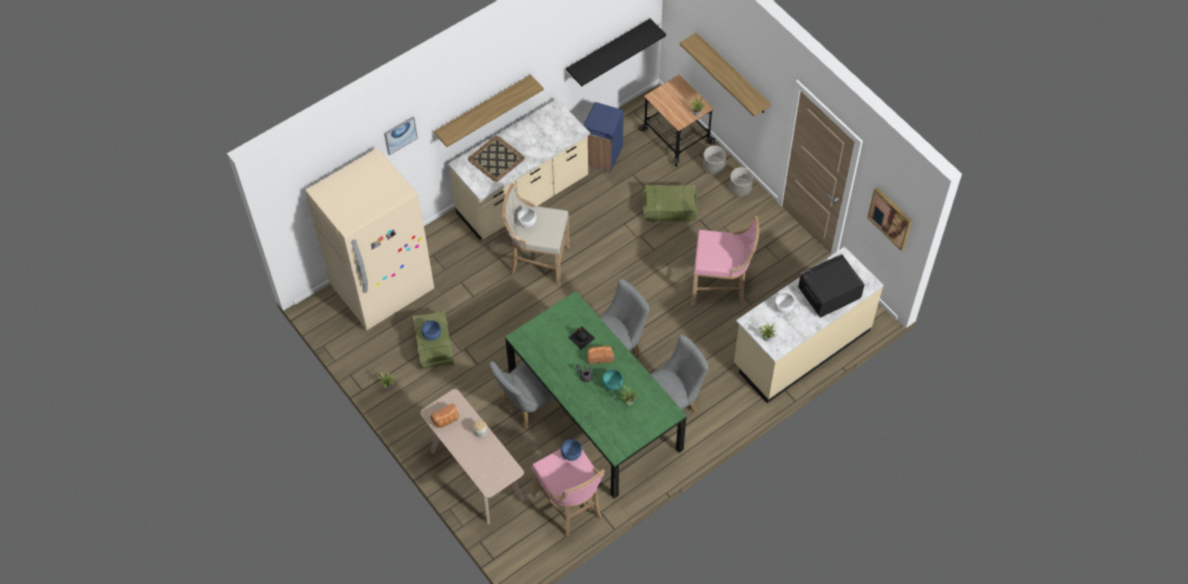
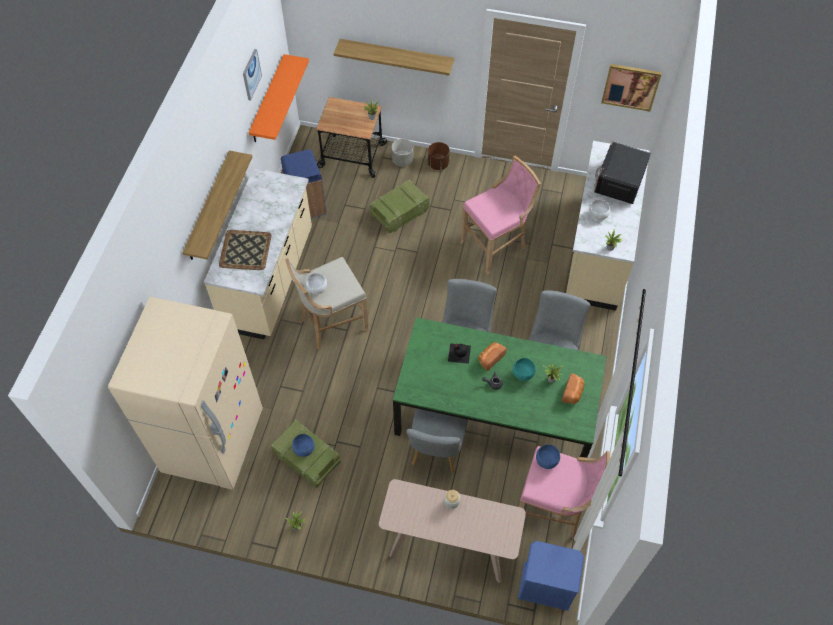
camera: 40 degrees left, 0 degrees up
picture [384,116,418,155] -> picture moved to [243,49,262,101]
bread [430,404,459,428] -> bread moved to [562,373,585,404]
black shelf [566,19,666,86] -> orange shelf [248,54,309,142]
grey planter [729,167,753,196] -> brown planter [428,142,450,170]
none -> blue nightstand [518,541,584,611]

